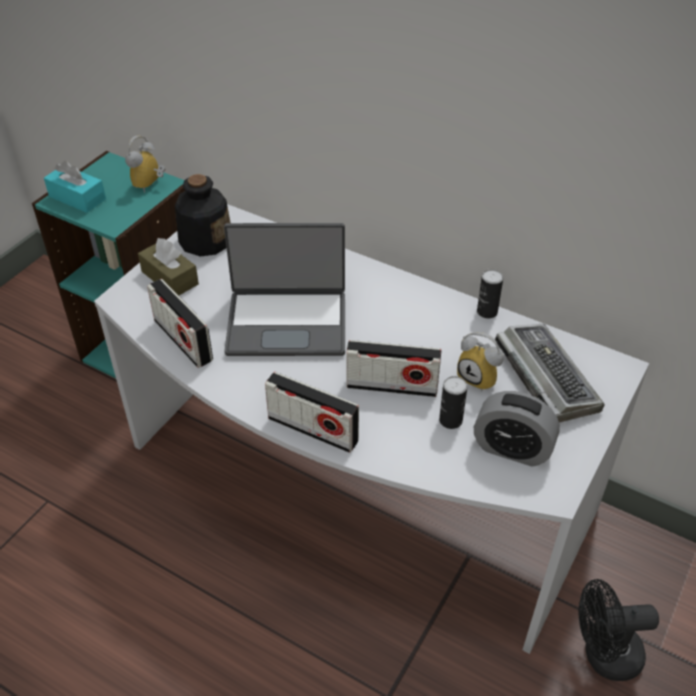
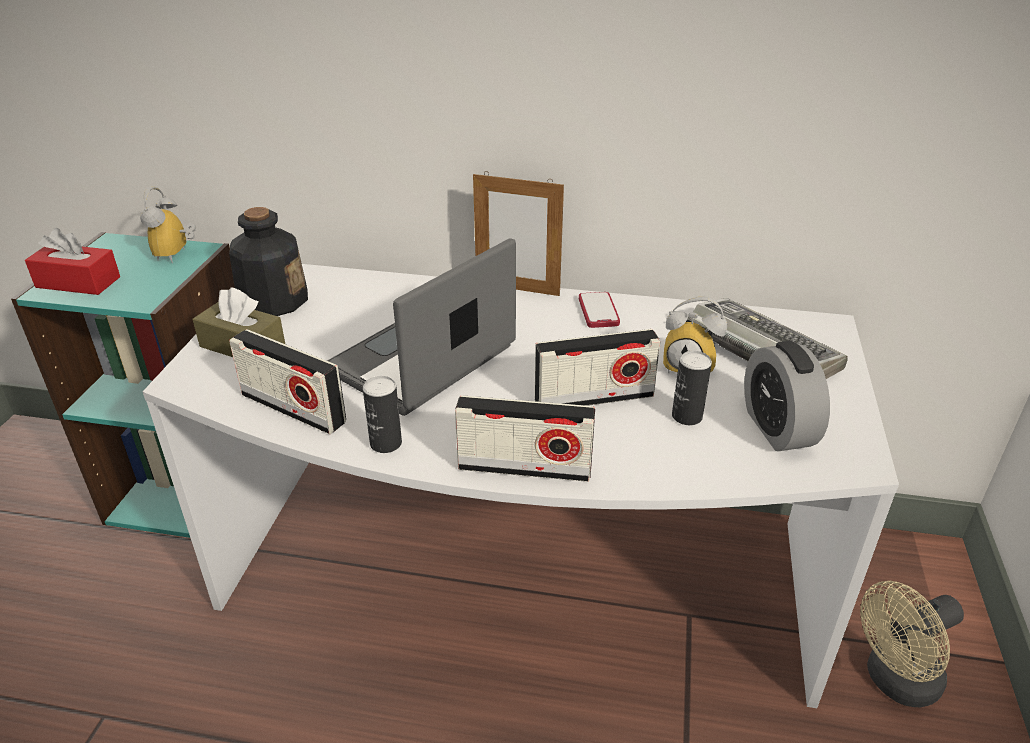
camera: 20 degrees left, 10 degrees down
turquoise tissue box [44,161,106,213] -> red tissue box [25,228,120,295]
laptop [224,223,345,356] -> laptop turned 150 degrees clockwise [327,238,516,416]
alarm clock [474,391,560,467] -> alarm clock turned 75 degrees clockwise [744,341,830,451]
can [477,269,503,319] -> can moved to [363,376,402,453]
black fan [579,579,659,681] -> beige fan [860,581,964,708]
none -> picture frame [473,171,564,296]
none -> phone [579,292,620,328]

